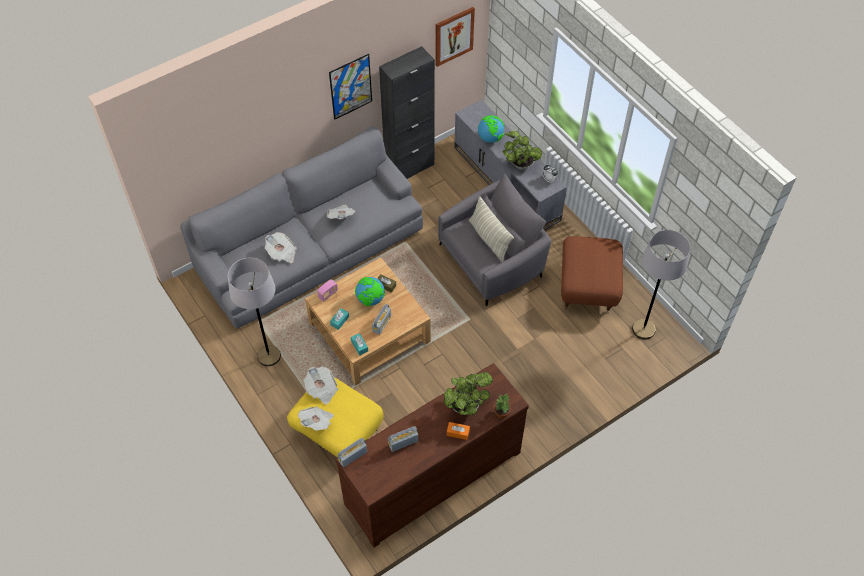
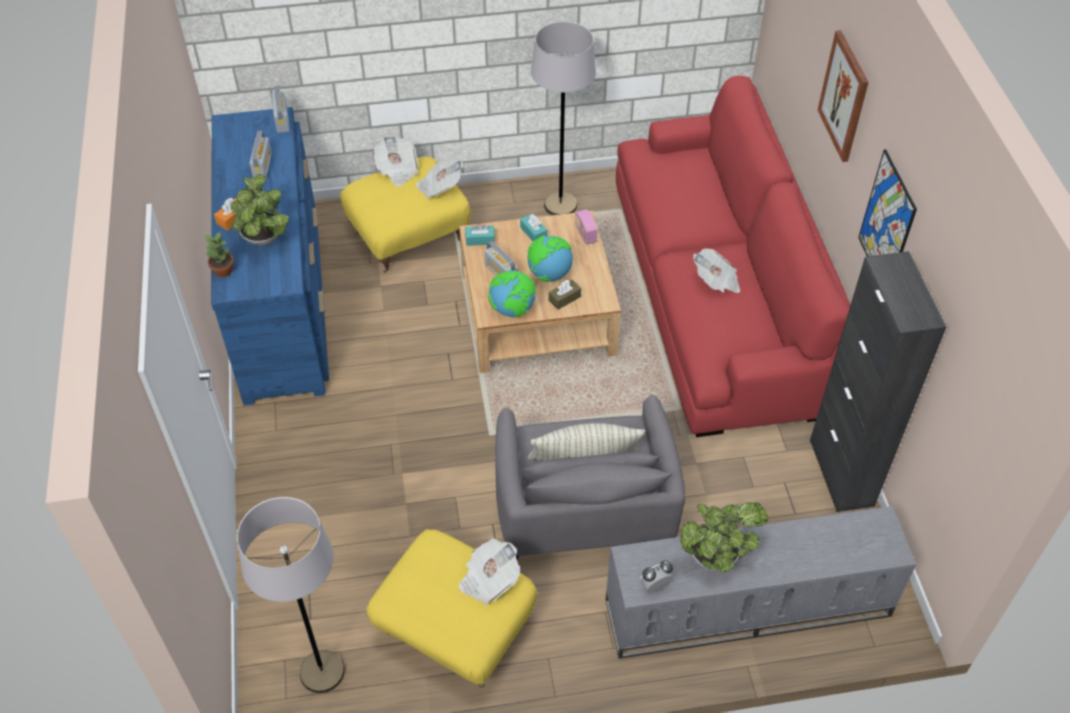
camera: 115 degrees right, 5 degrees down
grey sofa [180,126,423,329] -> red sofa [616,76,850,437]
newspaper [265,232,297,263] -> newspaper moved to [459,539,520,605]
brown dresser [335,363,529,548] -> blue dresser [211,107,329,406]
picture [435,7,475,67] -> picture moved to [818,30,869,162]
globe [478,115,505,143] -> globe moved to [488,270,536,317]
brown ottoman [561,236,623,313] -> yellow ottoman [366,529,537,688]

